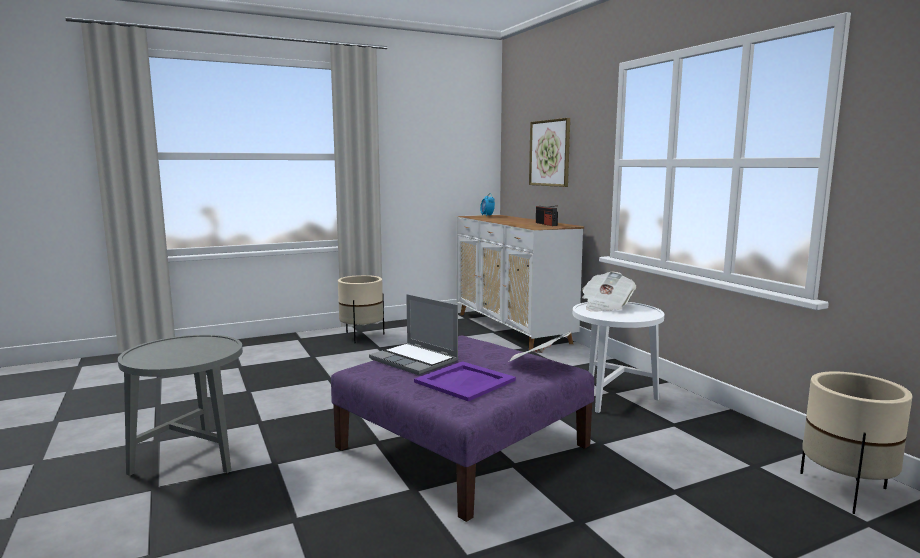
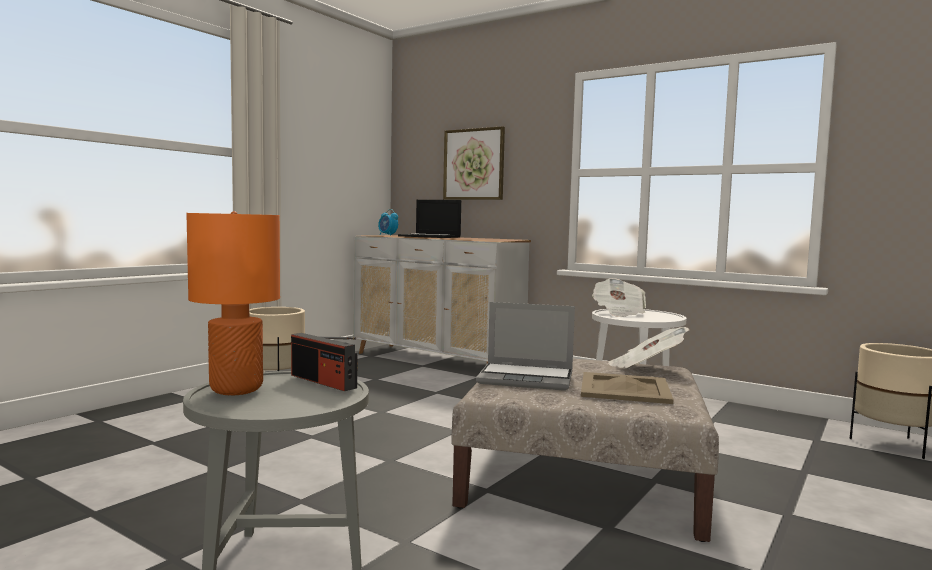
camera: 30 degrees left, 5 degrees down
purple ottoman [331,335,594,522] -> beige ottoman [451,359,719,542]
purple tray [414,361,516,401] -> beige tray [581,372,674,404]
radio [536,205,558,226] -> radio moved to [291,333,357,391]
none -> orange table lamp [186,211,280,395]
none -> laptop [398,200,461,238]

